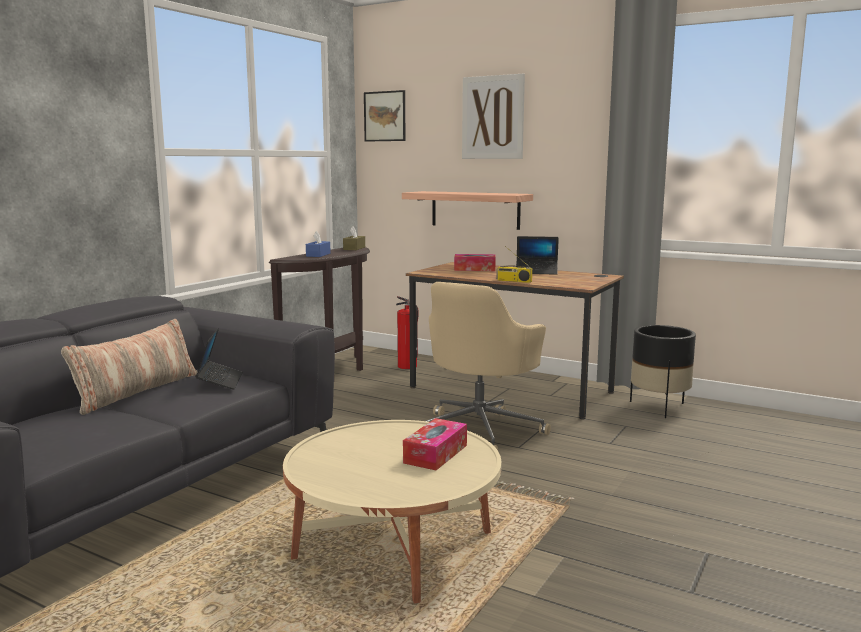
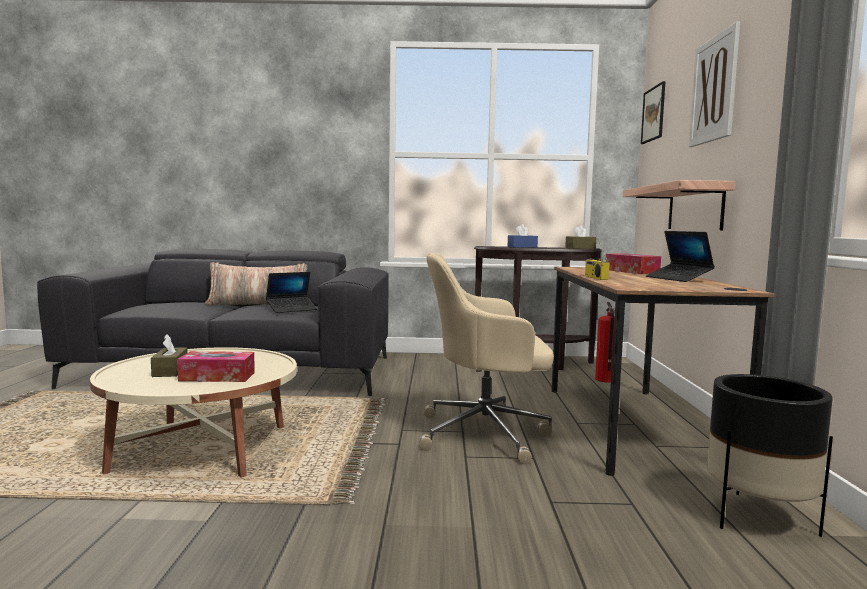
camera: 60 degrees right, 5 degrees down
none -> brown tissue box [151,334,188,377]

